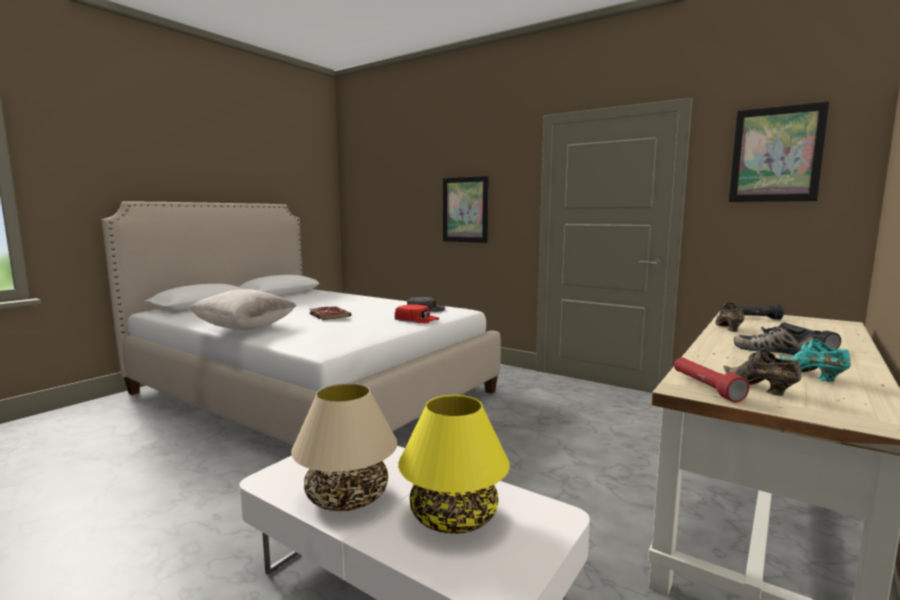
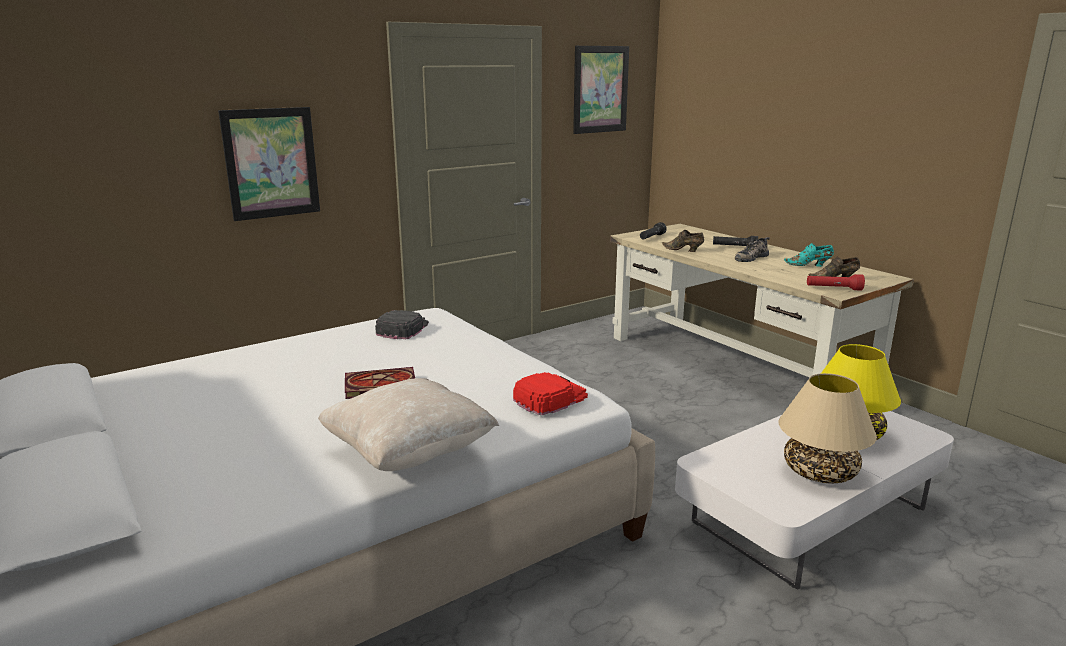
camera: 70 degrees left, 10 degrees up
red cap [395,304,439,323] -> red cap moved to [513,372,588,415]

